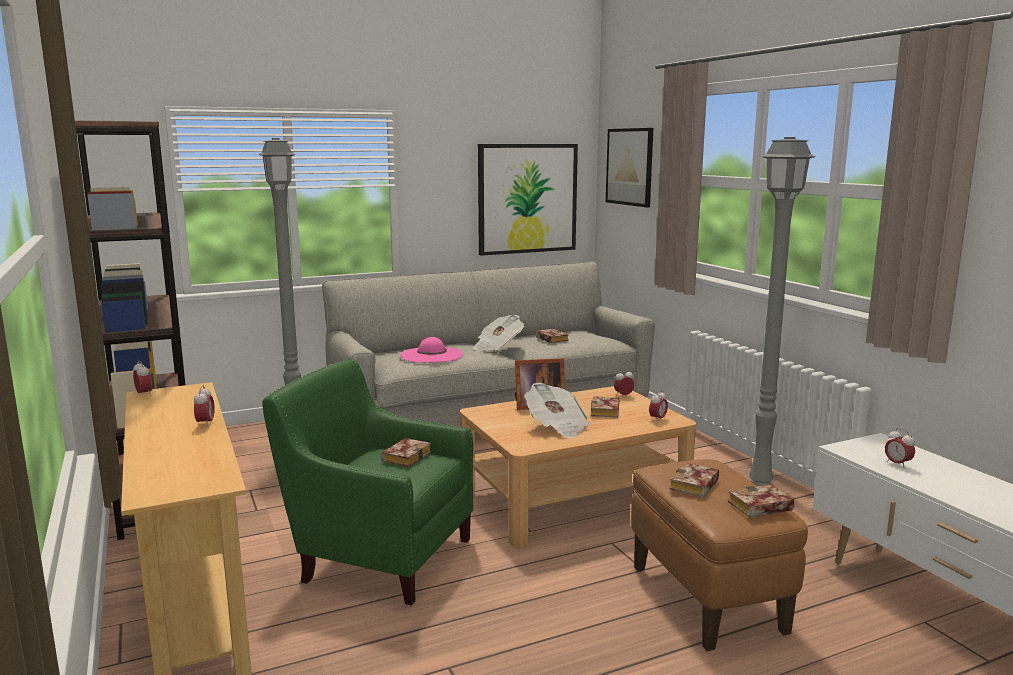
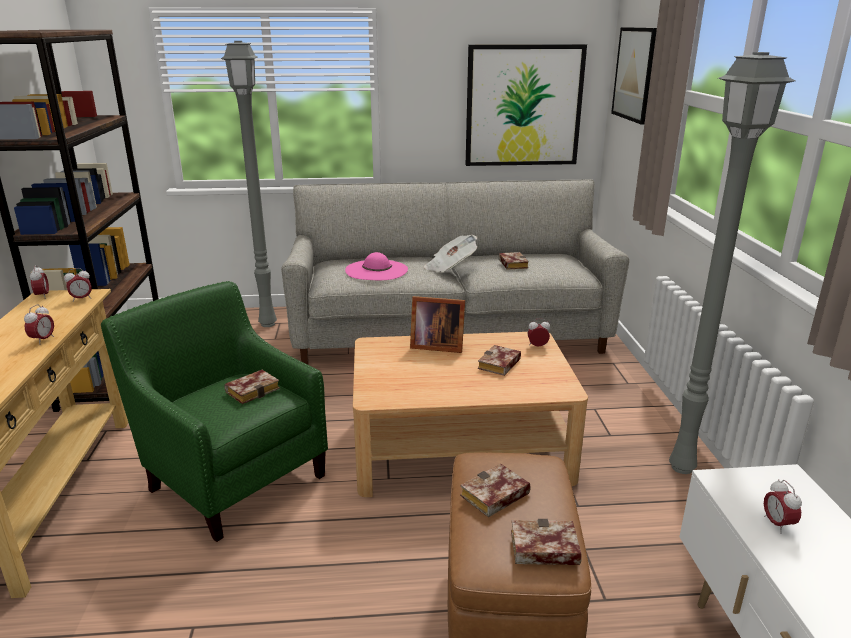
camera: 20 degrees right, 10 degrees up
newspaper [525,383,590,439] -> none
alarm clock [649,390,668,421] -> alarm clock moved to [64,268,92,302]

